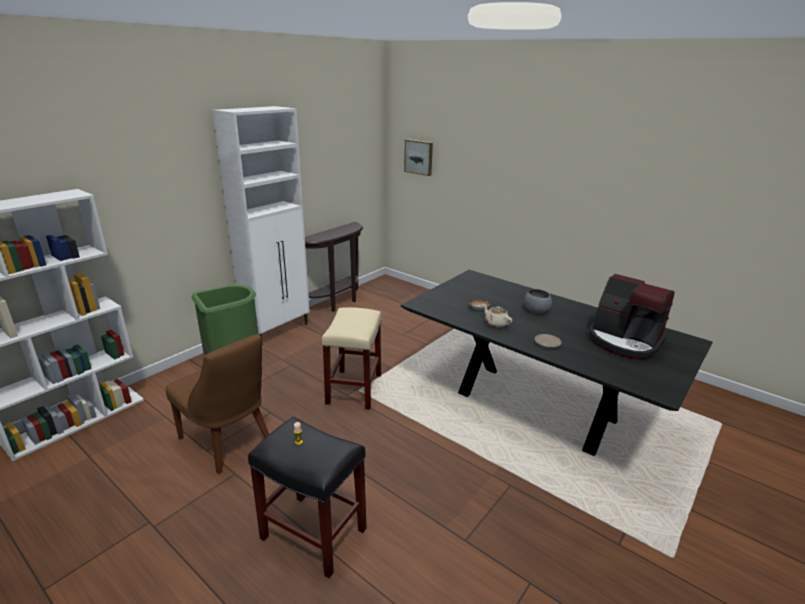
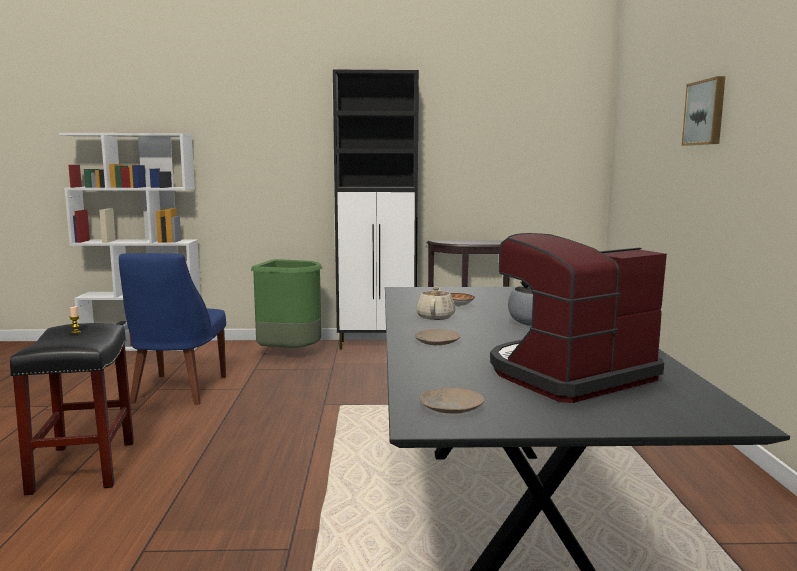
camera: 50 degrees right, 15 degrees down
brown chair [166,334,269,474] -> blue chair [119,253,226,405]
white cabinet [213,106,310,345] -> black cabinet [333,70,419,350]
beige stool [322,307,382,409] -> none
picture [404,139,433,176] -> picture moved to [682,76,725,146]
coffee machine [589,274,675,360] -> coffee machine turned 60 degrees clockwise [490,233,667,403]
none -> beige plate [419,388,484,414]

